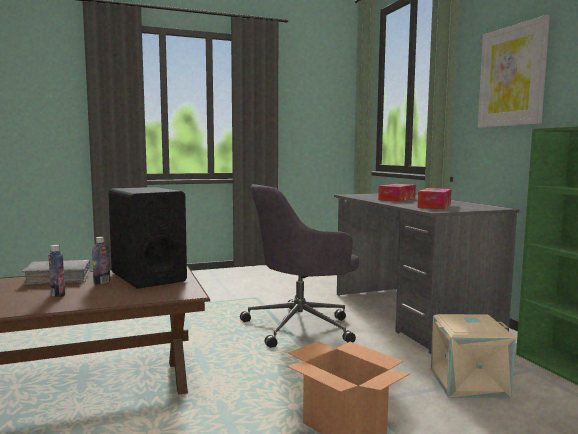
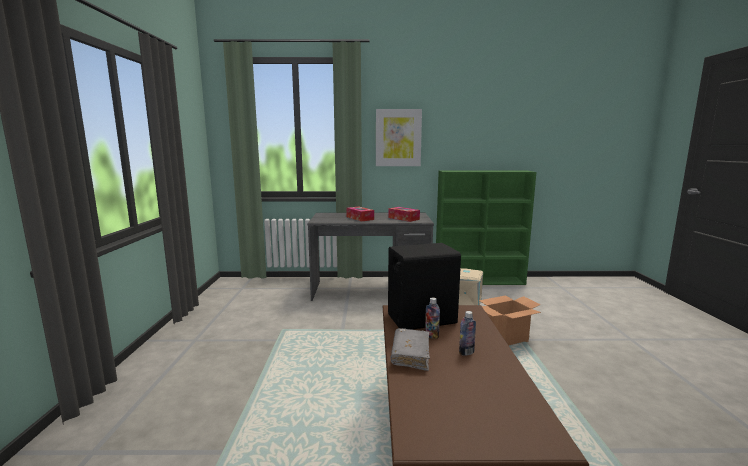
camera: 70 degrees left, 5 degrees up
grey office chair [240,184,359,348] -> none

